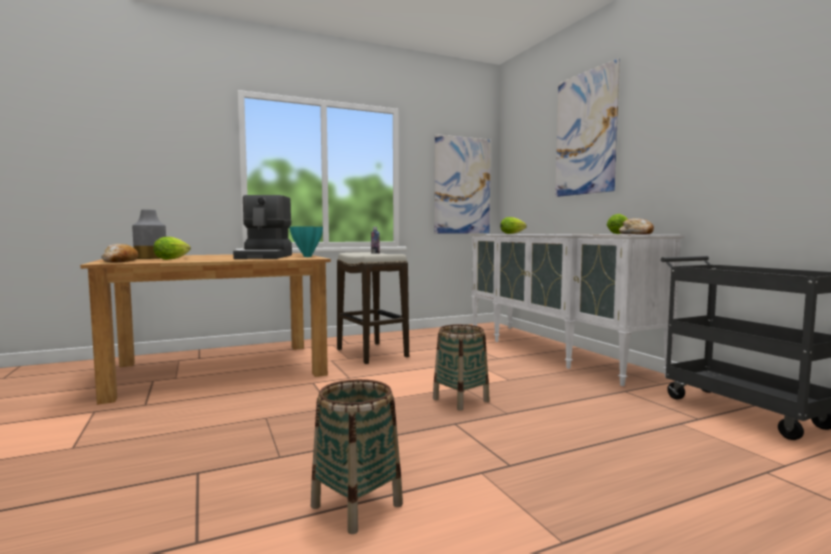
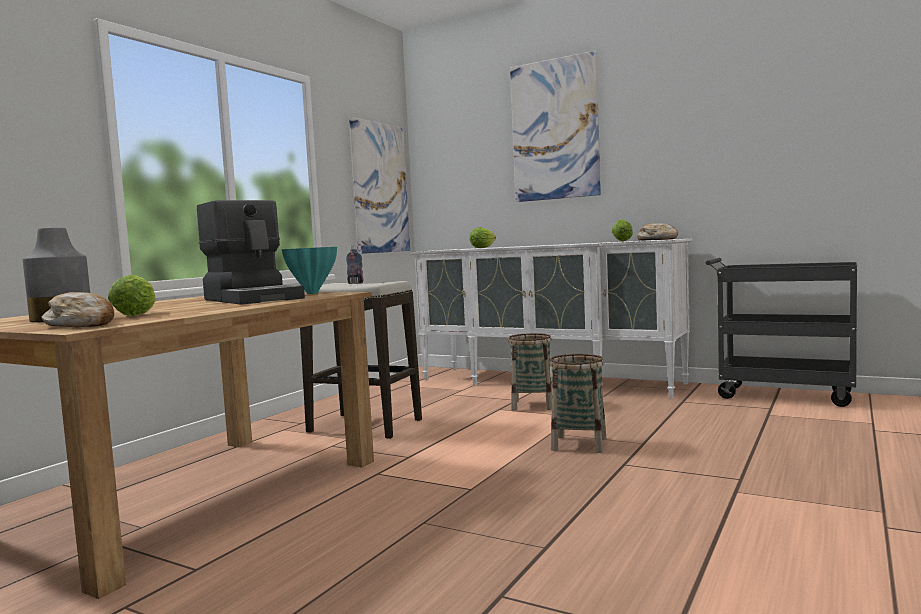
camera: 35 degrees left, 0 degrees up
basket [311,379,403,534] -> basket moved to [508,333,552,411]

